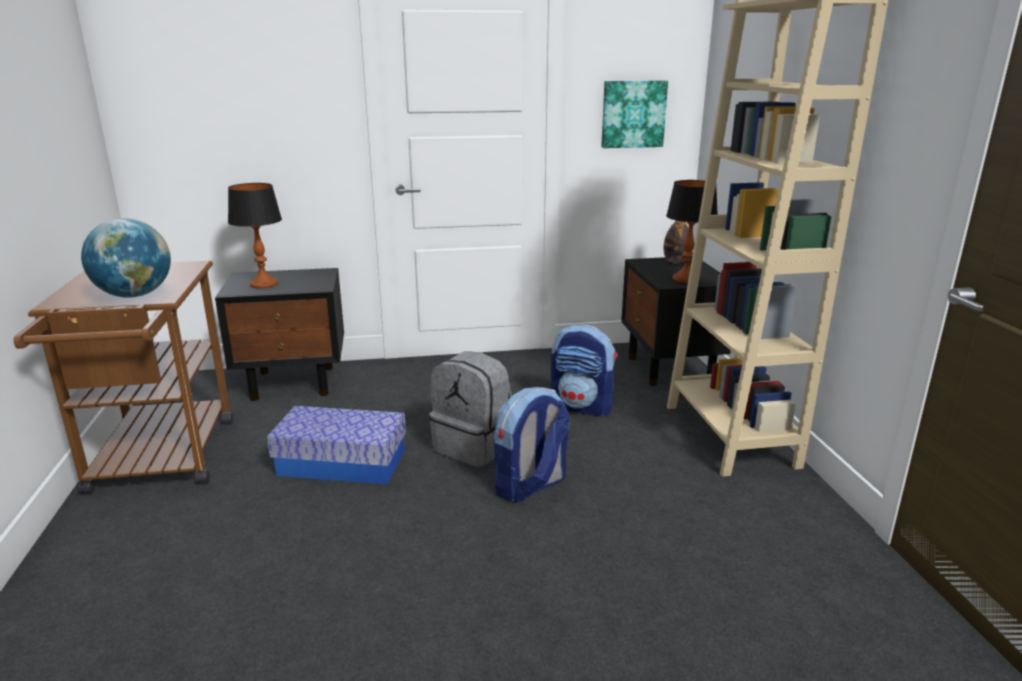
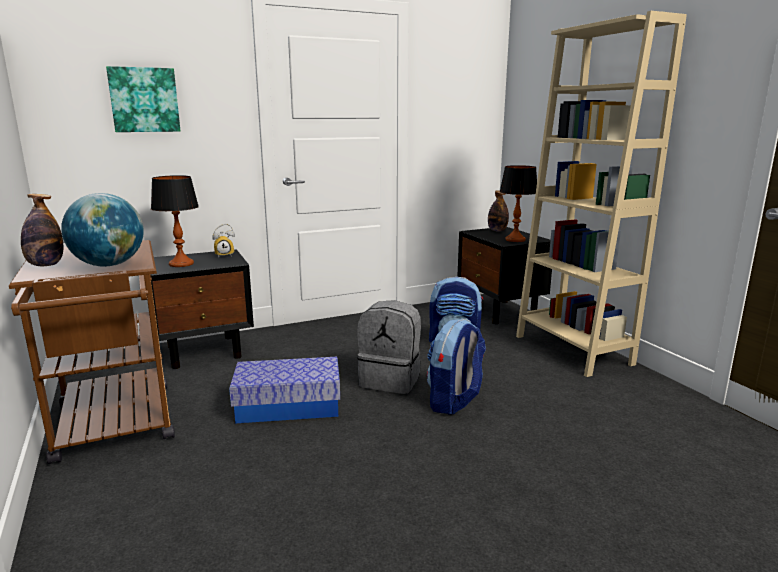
camera: 15 degrees left, 5 degrees down
picture [601,81,668,148] -> picture moved to [106,66,180,132]
none -> bottle [21,194,64,266]
none -> alarm clock [212,224,235,257]

